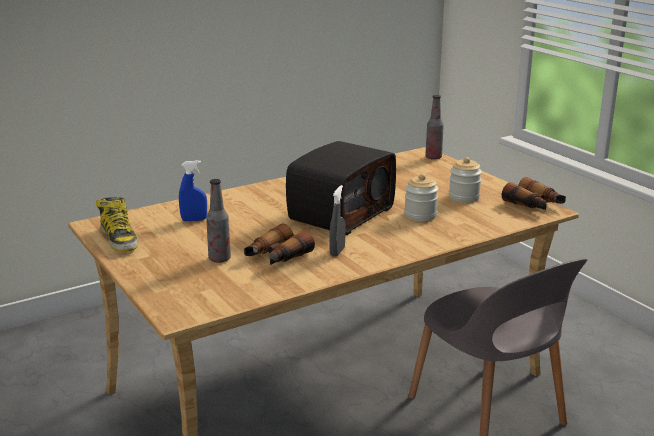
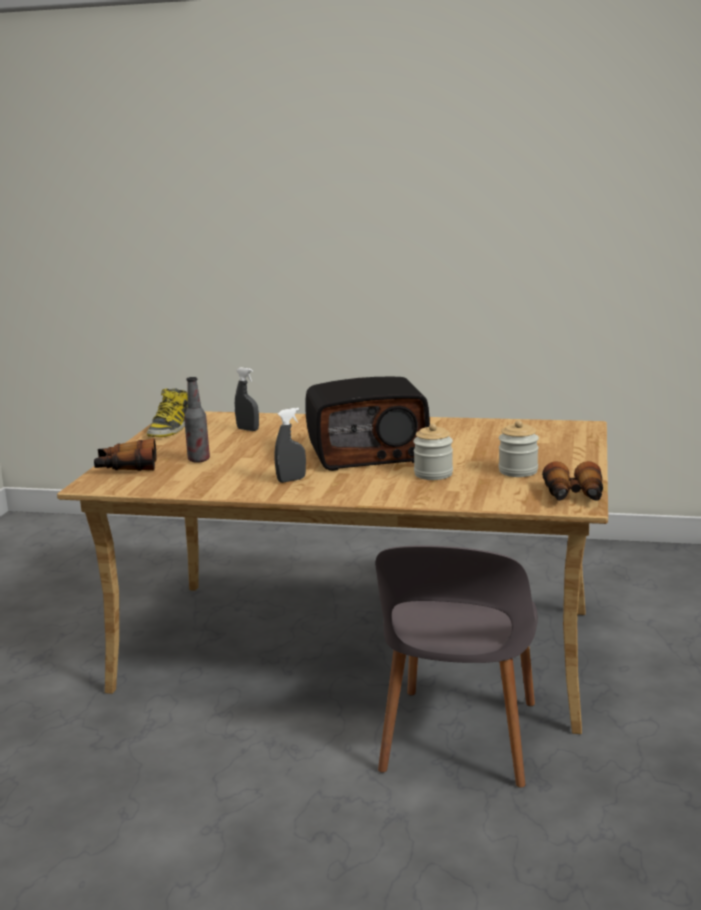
camera: 45 degrees right, 5 degrees down
blue spray bottle [179,160,207,221] -> grey spray bottle [235,367,259,431]
binoculars [244,224,315,265] -> binoculars moved to [94,438,156,471]
bottle [425,95,444,160] -> none

